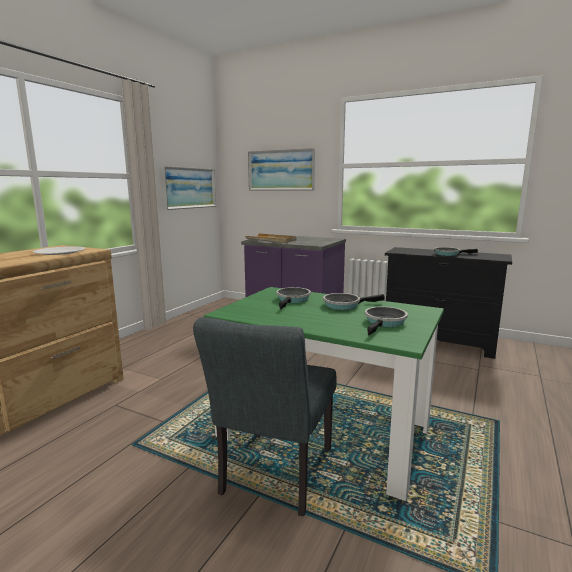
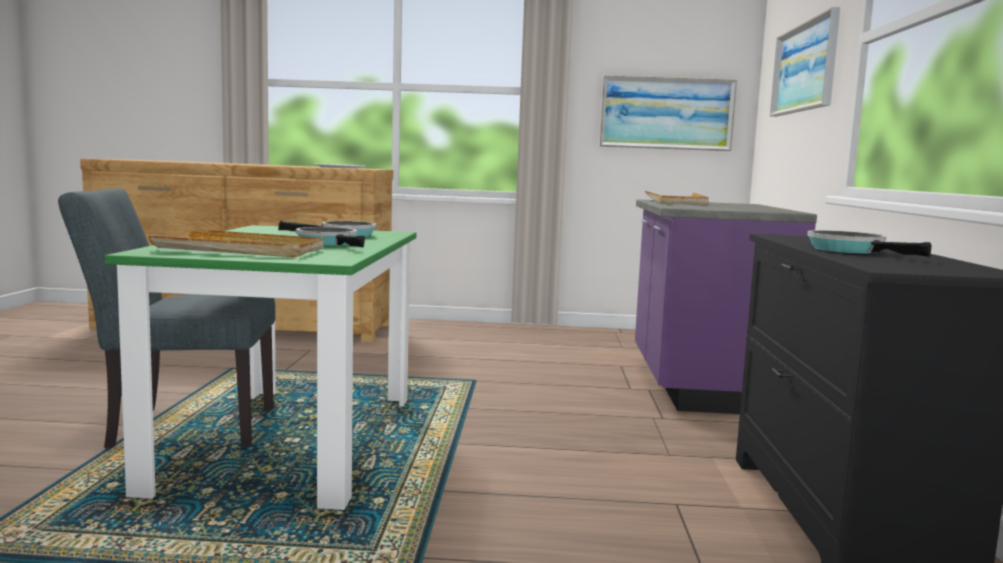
camera: 65 degrees right, 5 degrees down
frying pan [365,307,408,335] -> beige tray [148,229,324,258]

